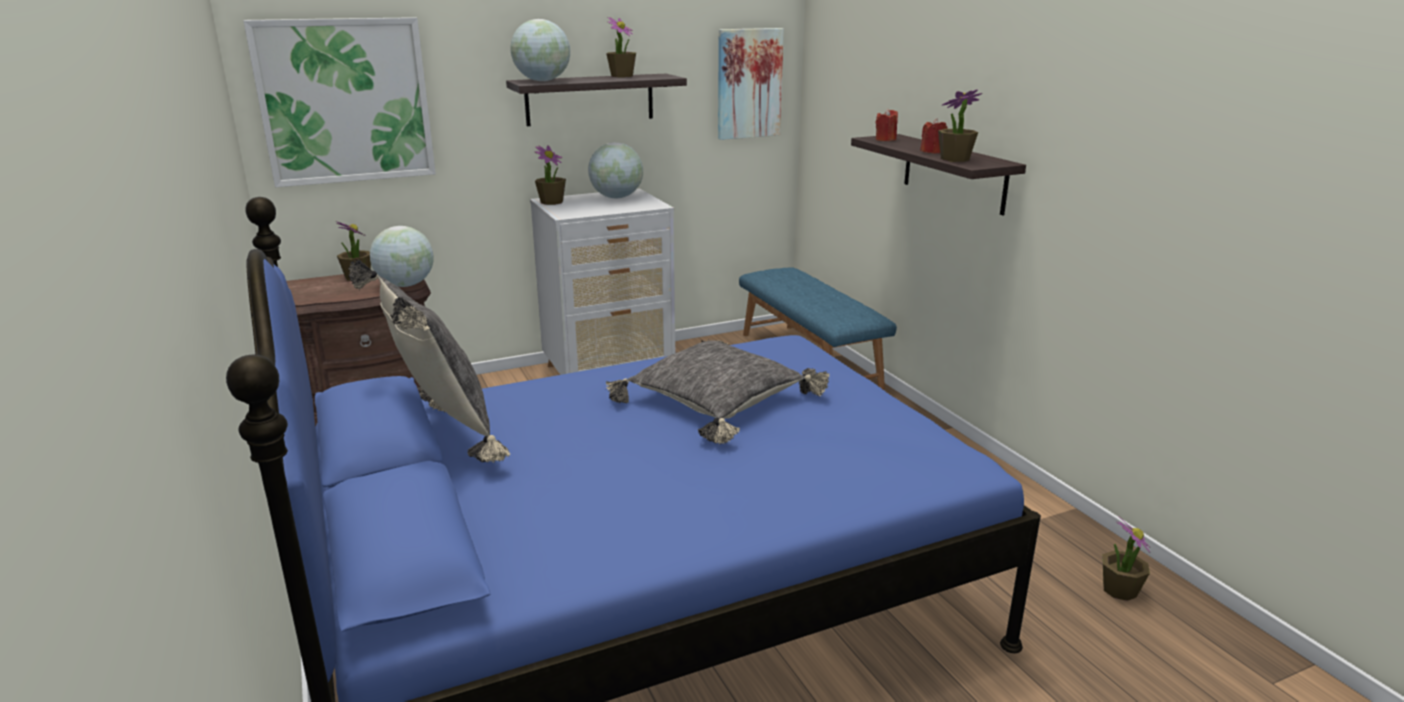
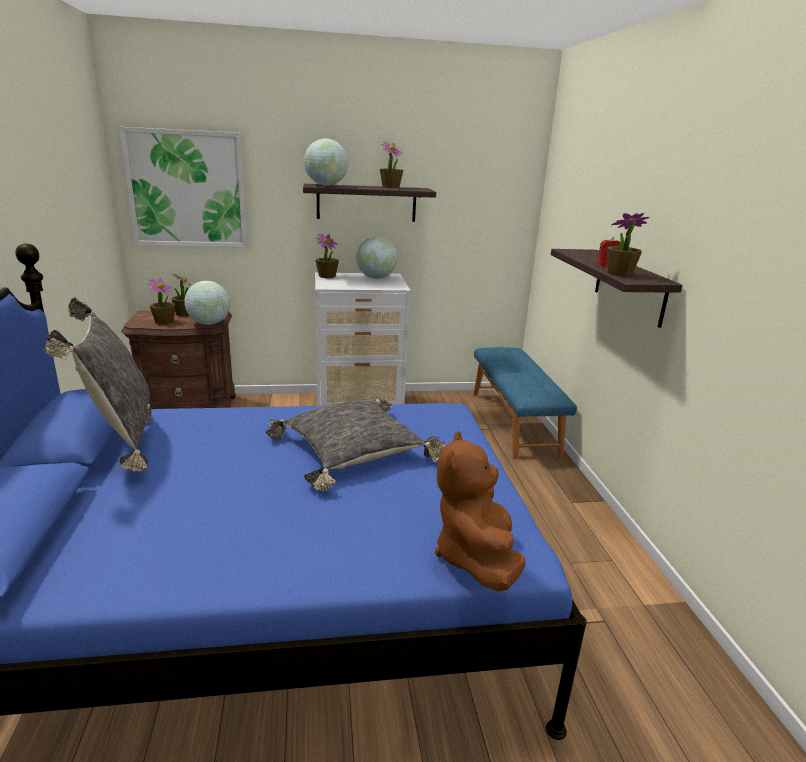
camera: 15 degrees right, 0 degrees up
picture [718,28,784,140] -> none
red candle [876,108,898,141] -> none
potted plant [1102,516,1150,601] -> potted plant moved to [148,278,176,324]
none -> brown plush toy [435,431,525,591]

